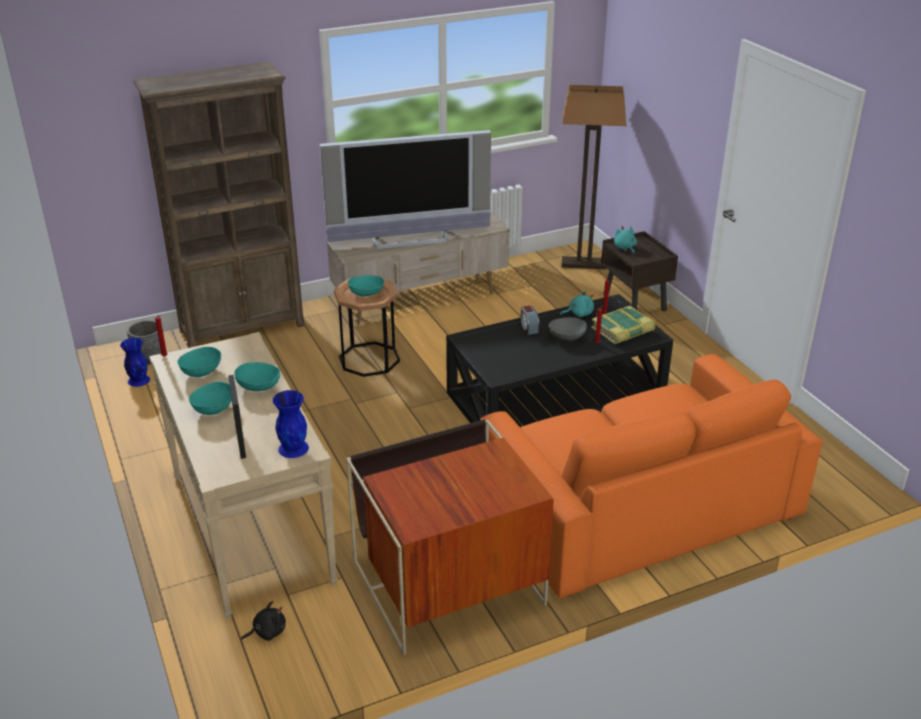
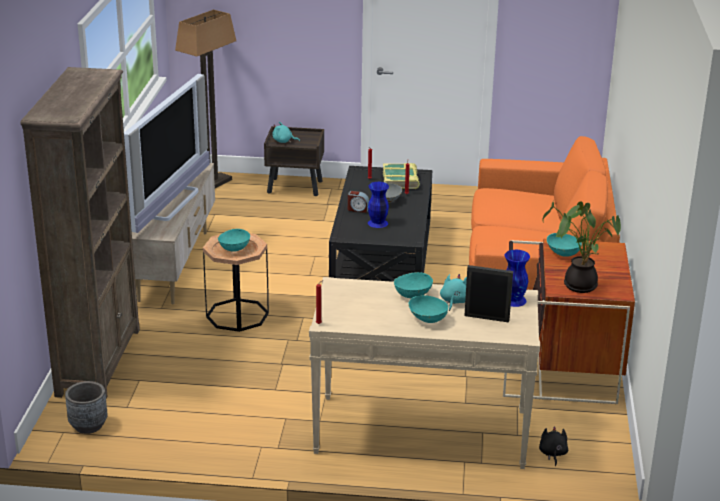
camera: 60 degrees left, 5 degrees down
blue vase [120,338,150,387] -> blue vase moved to [368,182,389,228]
turquoise bowl [177,347,221,377] -> turquoise bowl moved to [547,233,582,257]
turquoise plush toy [560,291,594,317] -> turquoise plush toy moved to [440,274,467,311]
none -> potted plant [543,201,621,293]

